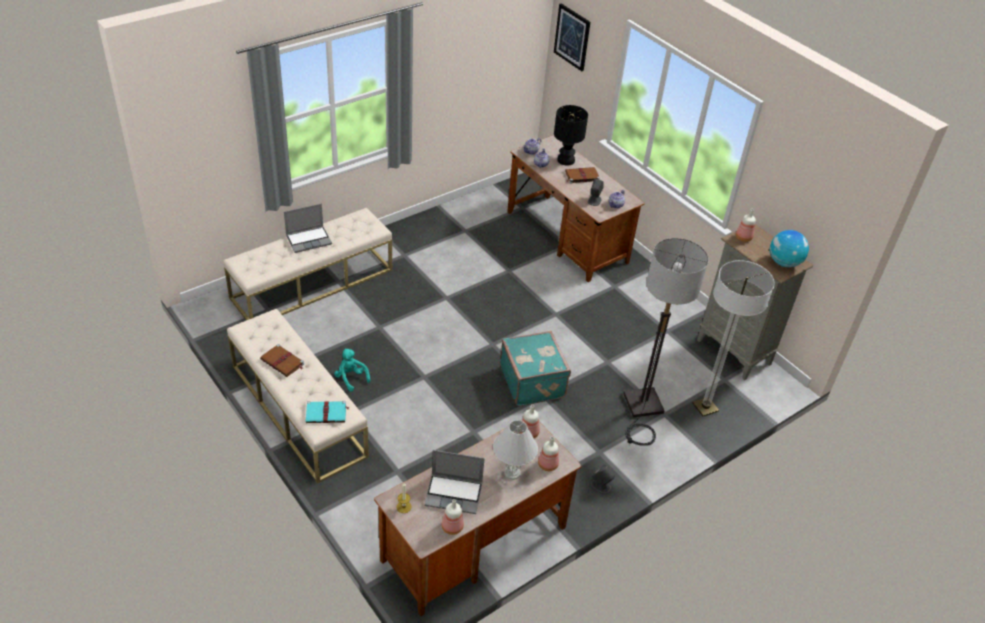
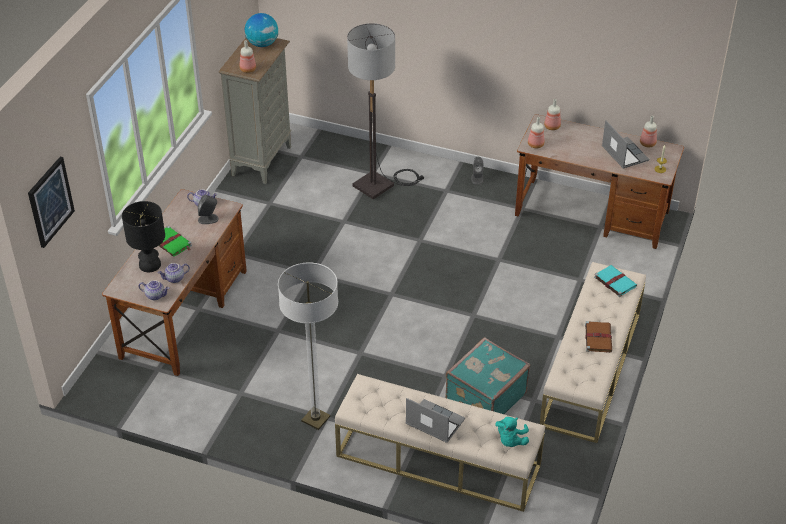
camera: 120 degrees left, 0 degrees up
turquoise plush toy [334,348,370,392] -> turquoise plush toy moved to [495,417,529,447]
white table lamp [493,420,538,480] -> none
turquoise suitcase [500,331,571,406] -> turquoise suitcase moved to [445,337,530,414]
brown book [565,167,600,183] -> green book [159,226,192,257]
floor lamp [693,260,775,416] -> floor lamp moved to [278,262,338,430]

